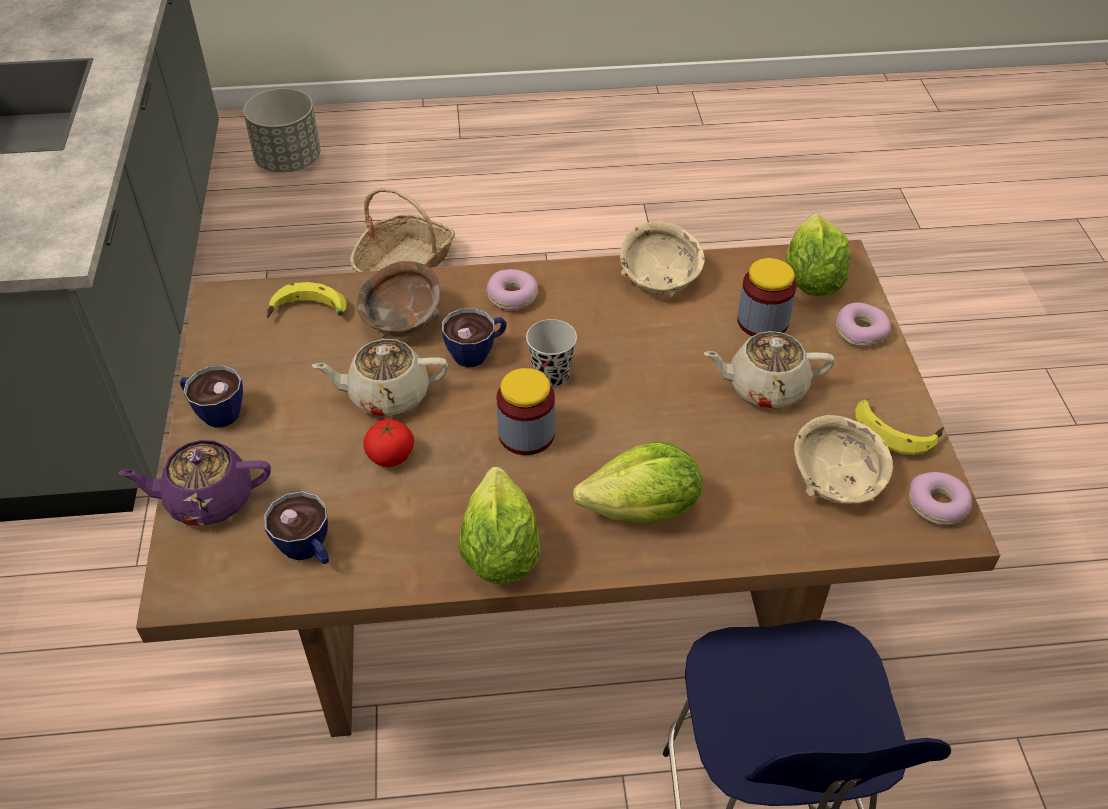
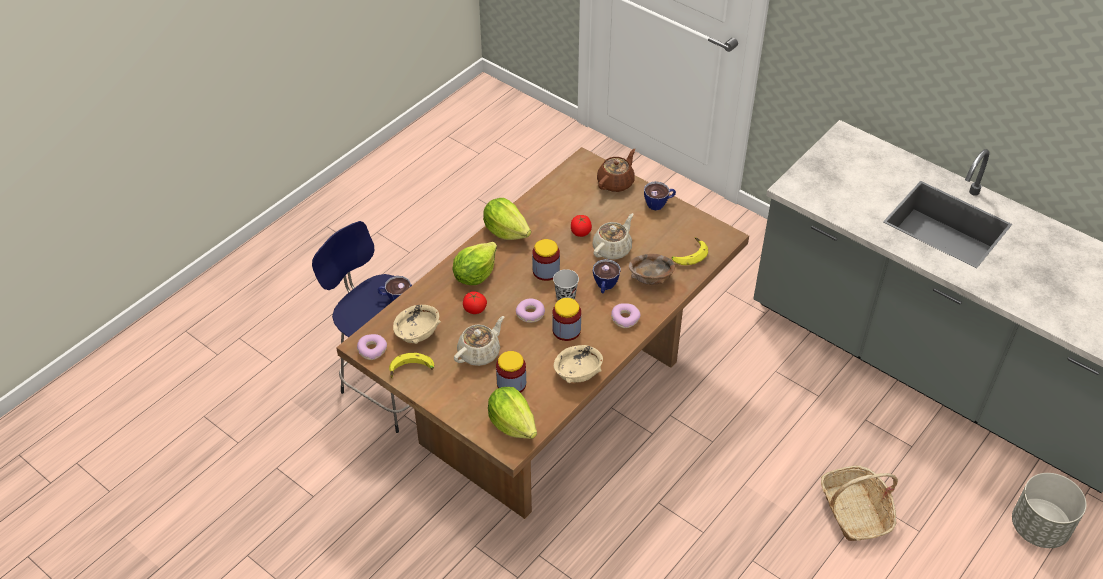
camera: 135 degrees right, 0 degrees up
purple teapot [118,440,271,526] -> brown teapot [597,149,635,192]
cup [264,491,329,564] -> cup moved to [377,276,411,302]
donut [836,302,891,347] -> donut moved to [516,299,545,323]
none -> tomato [463,291,487,314]
none -> jar [552,298,581,341]

